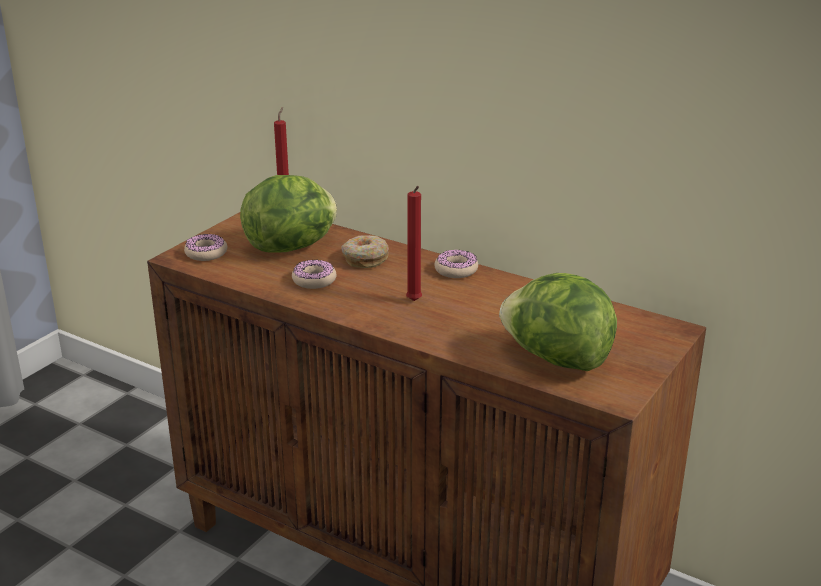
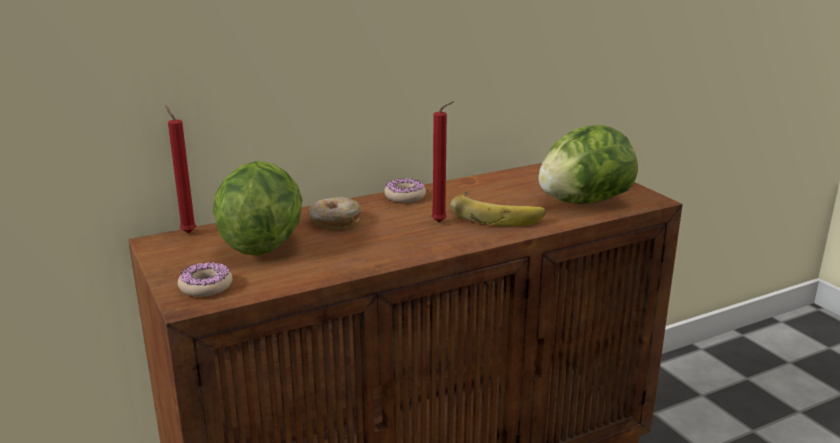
camera: 60 degrees left, 5 degrees down
donut [292,259,337,289] -> none
none -> banana [450,191,546,226]

